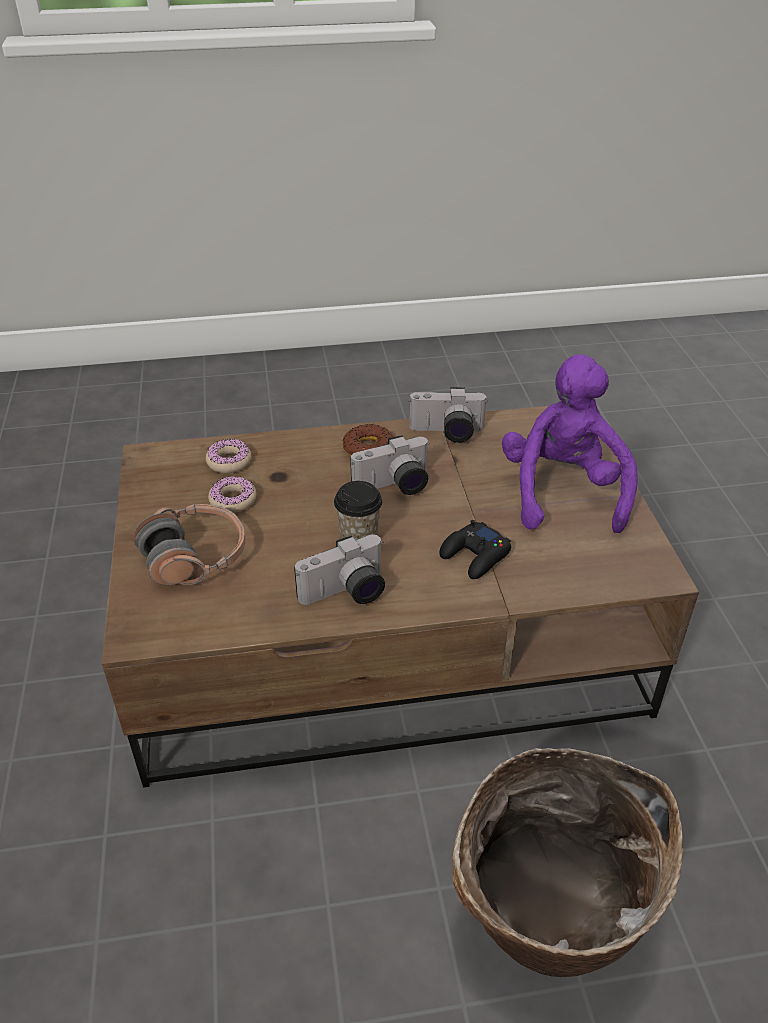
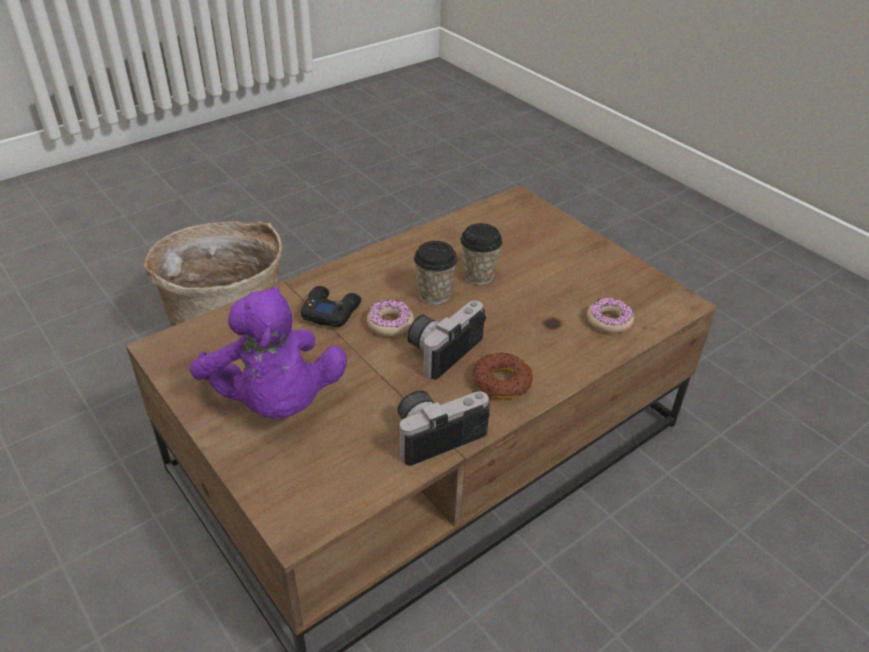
camera: 150 degrees right, 0 degrees up
headphones [133,504,245,585] -> none
donut [208,476,256,513] -> donut moved to [367,300,414,337]
camera [294,535,385,605] -> none
none -> cup [460,223,502,285]

